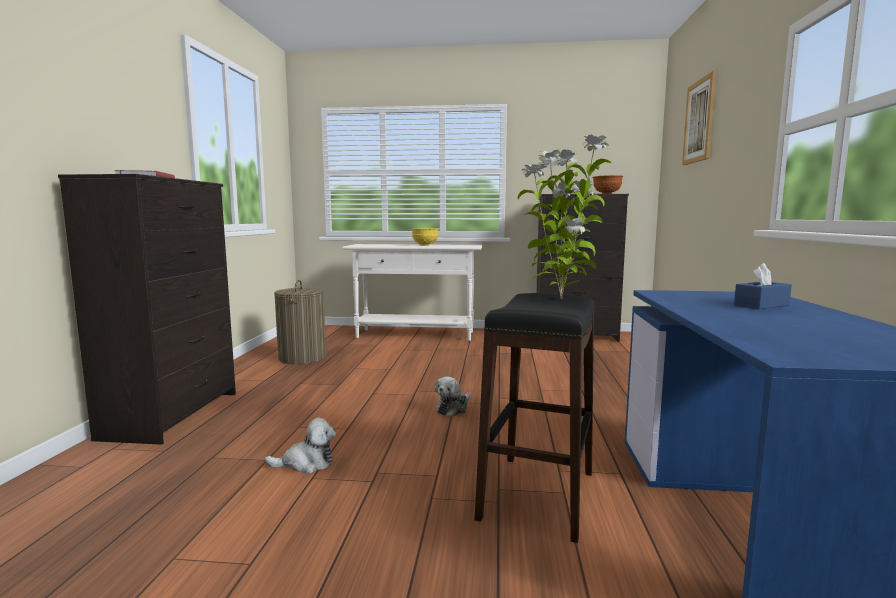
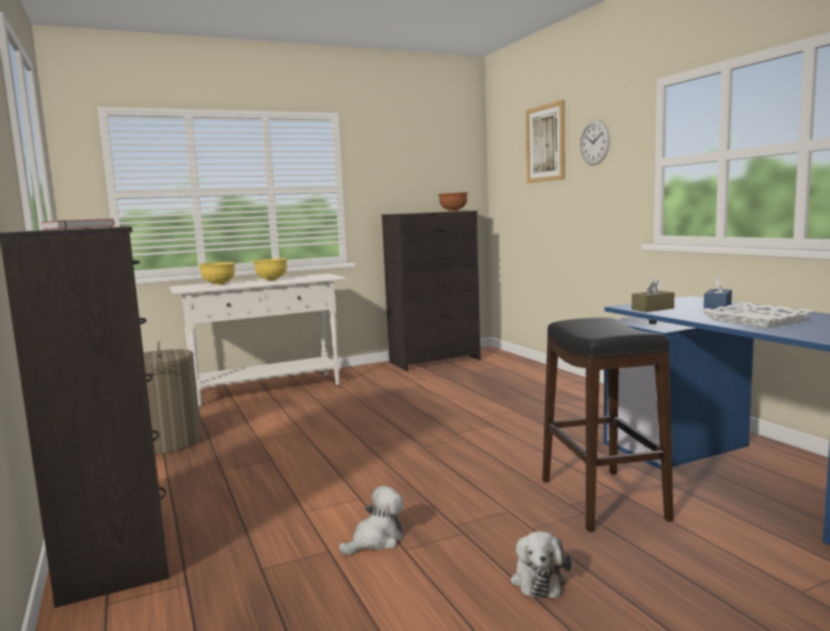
camera: 30 degrees left, 0 degrees up
plush toy [435,377,471,417] -> plush toy moved to [511,531,571,598]
potted plant [518,135,612,299] -> none
none -> yellow bowl [199,262,236,285]
none -> wall clock [580,120,610,165]
none -> brown tissue box [632,277,674,312]
none -> white tray [701,302,814,328]

